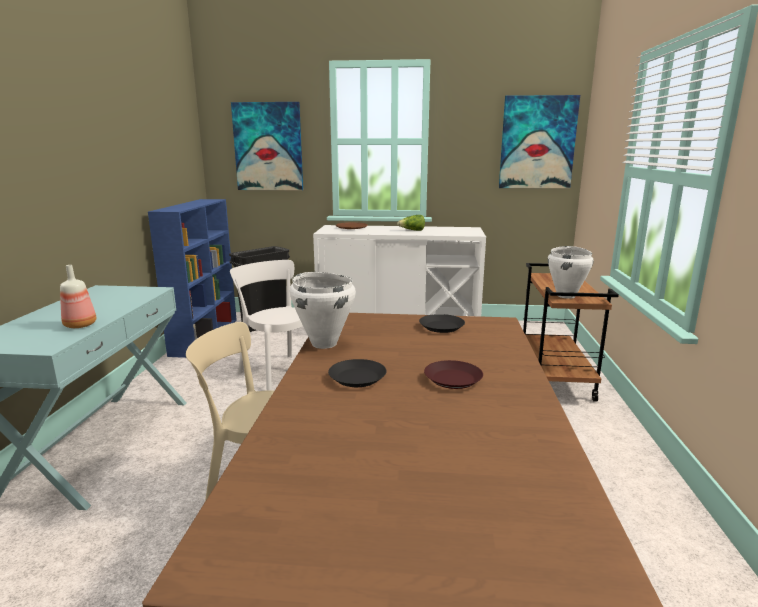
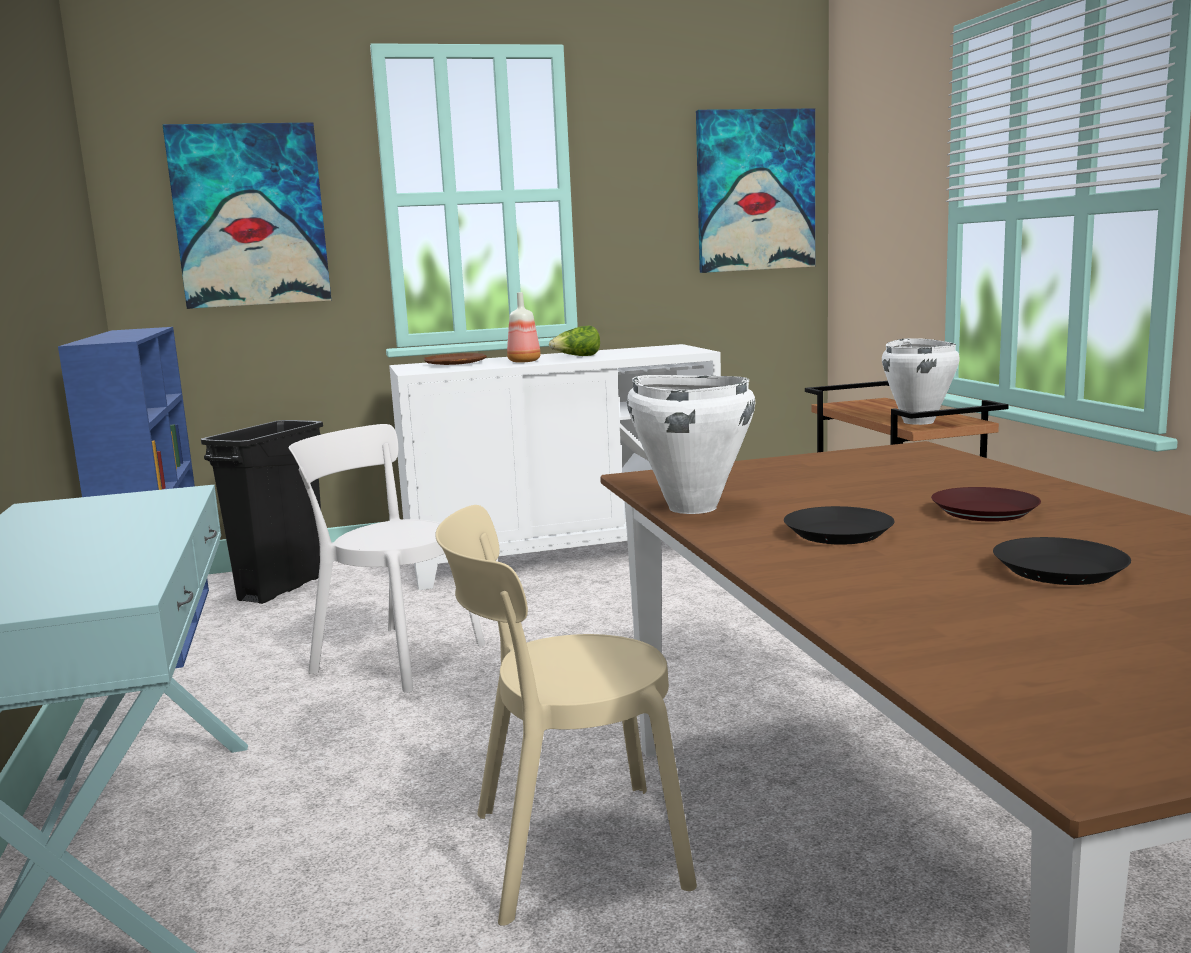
camera: 20 degrees left, 5 degrees down
bottle [60,265,96,328] -> bottle moved to [507,292,541,363]
black plate [419,314,465,333] -> black plate moved to [993,537,1131,585]

